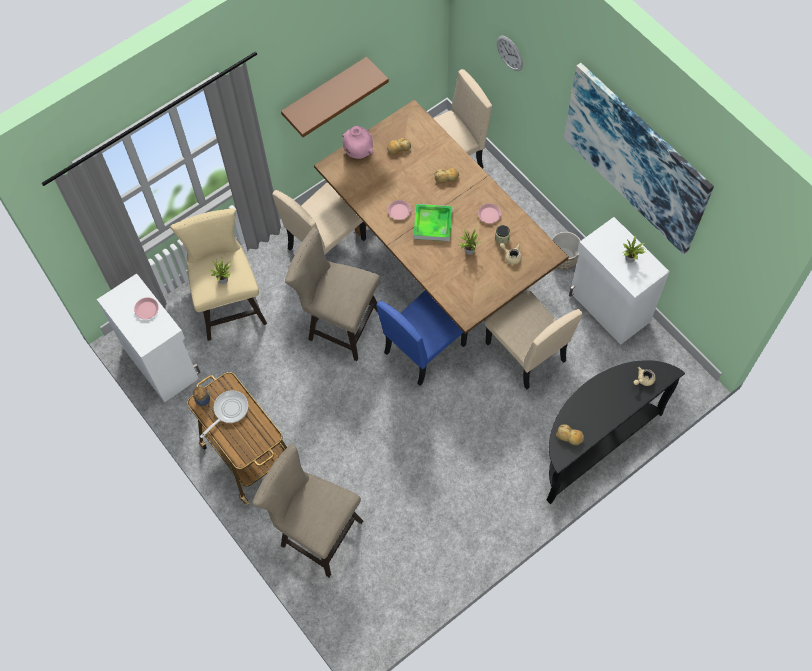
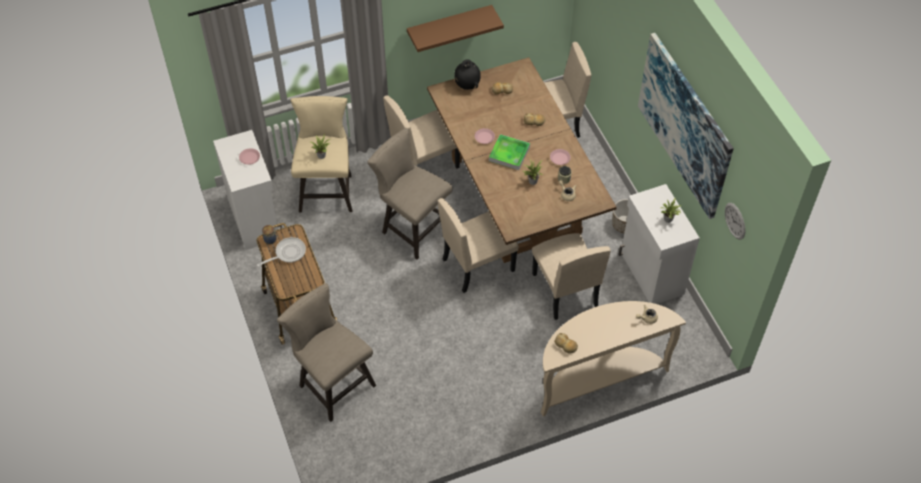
camera: 15 degrees right, 10 degrees down
pink vase [342,126,373,159] -> black vase [454,59,481,90]
blue chair [376,290,468,386] -> beige chair [438,198,519,293]
wall clock [497,36,523,71] -> wall clock moved to [725,203,745,240]
black console table [546,360,685,504] -> beige console table [541,301,686,416]

